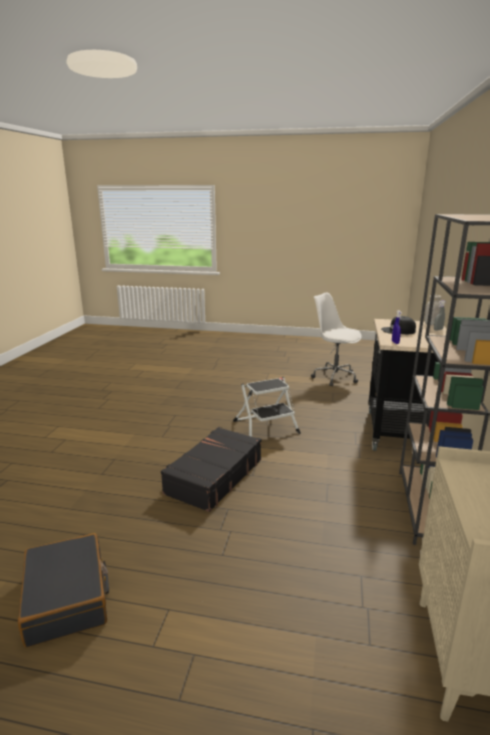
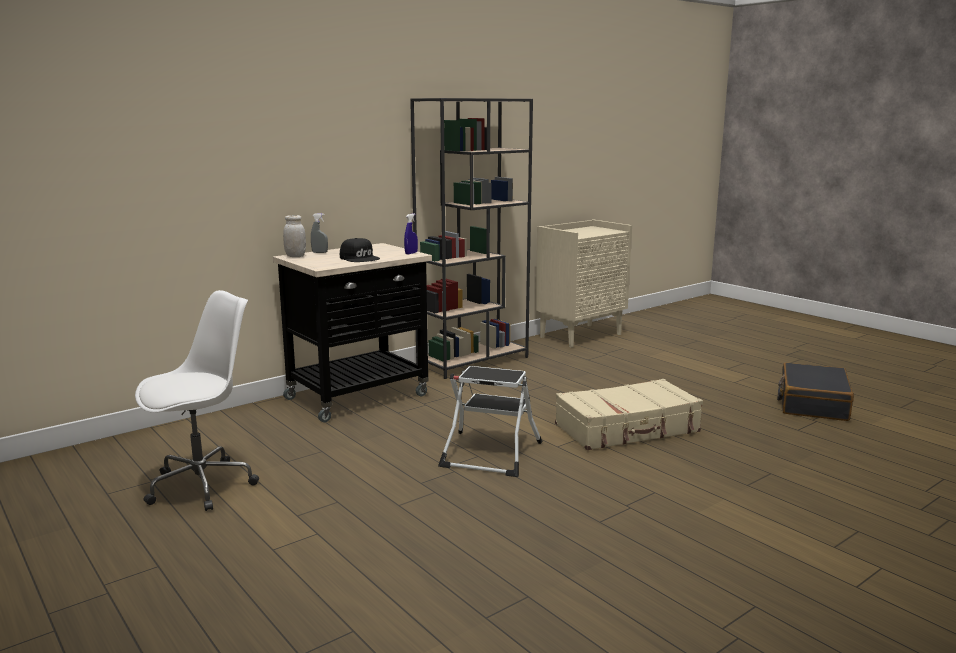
camera: 140 degrees left, 5 degrees down
black suitcase [161,427,261,512] -> beige suitcase [555,379,703,450]
white office chair [311,293,362,387] -> white office chair turned 120 degrees counterclockwise [135,290,259,511]

